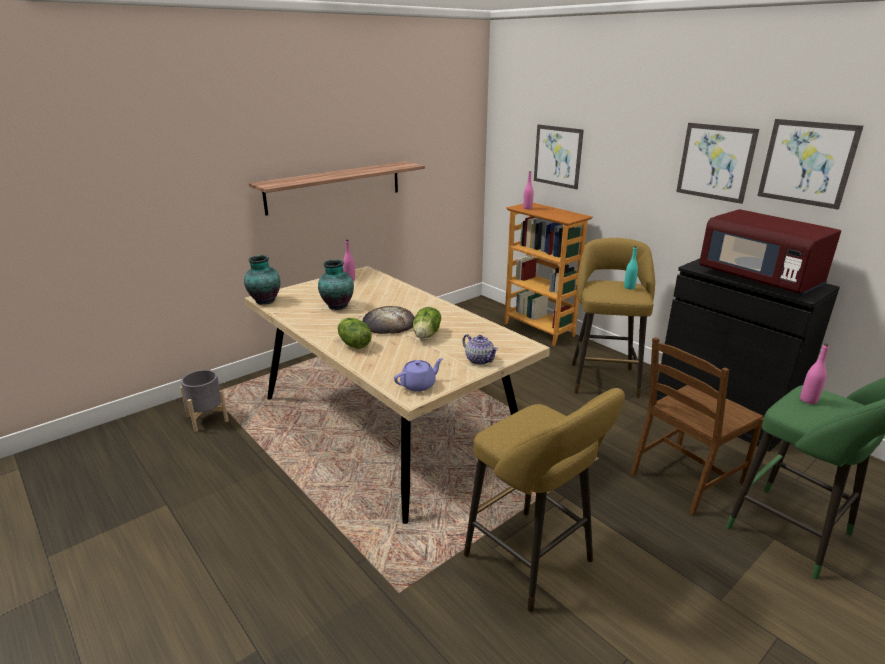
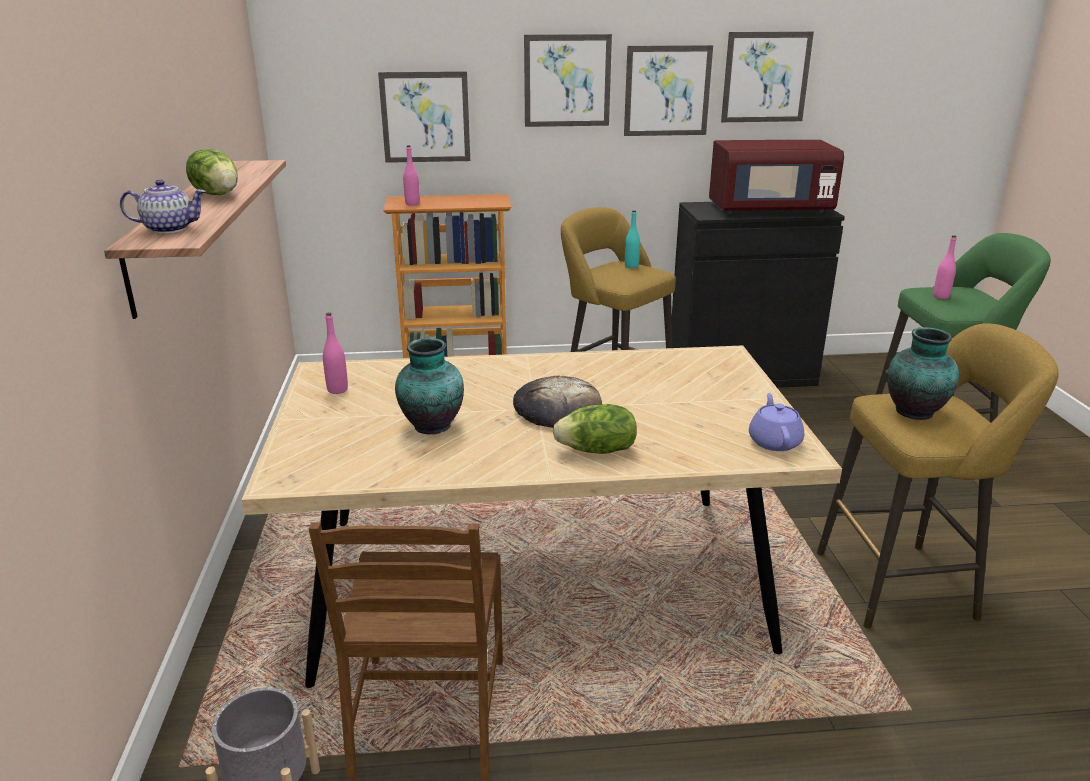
camera: 55 degrees left, 0 degrees up
vase [244,255,280,305] -> vase moved to [887,327,959,420]
lettuce [413,307,441,339] -> lettuce moved to [186,149,238,195]
teapot [462,334,498,365] -> teapot moved to [120,179,206,234]
brown chair [630,337,764,516] -> brown chair moved to [308,523,503,781]
none -> picture [524,34,612,127]

